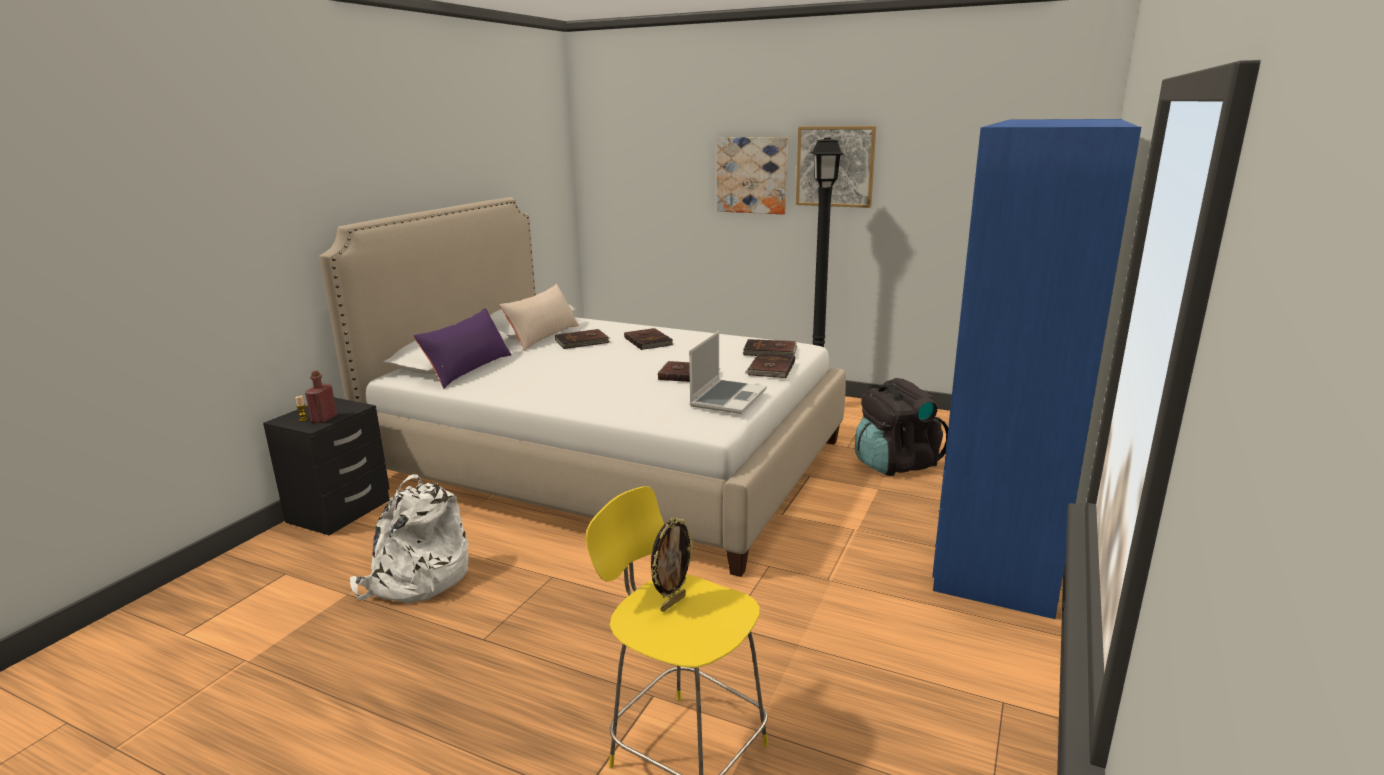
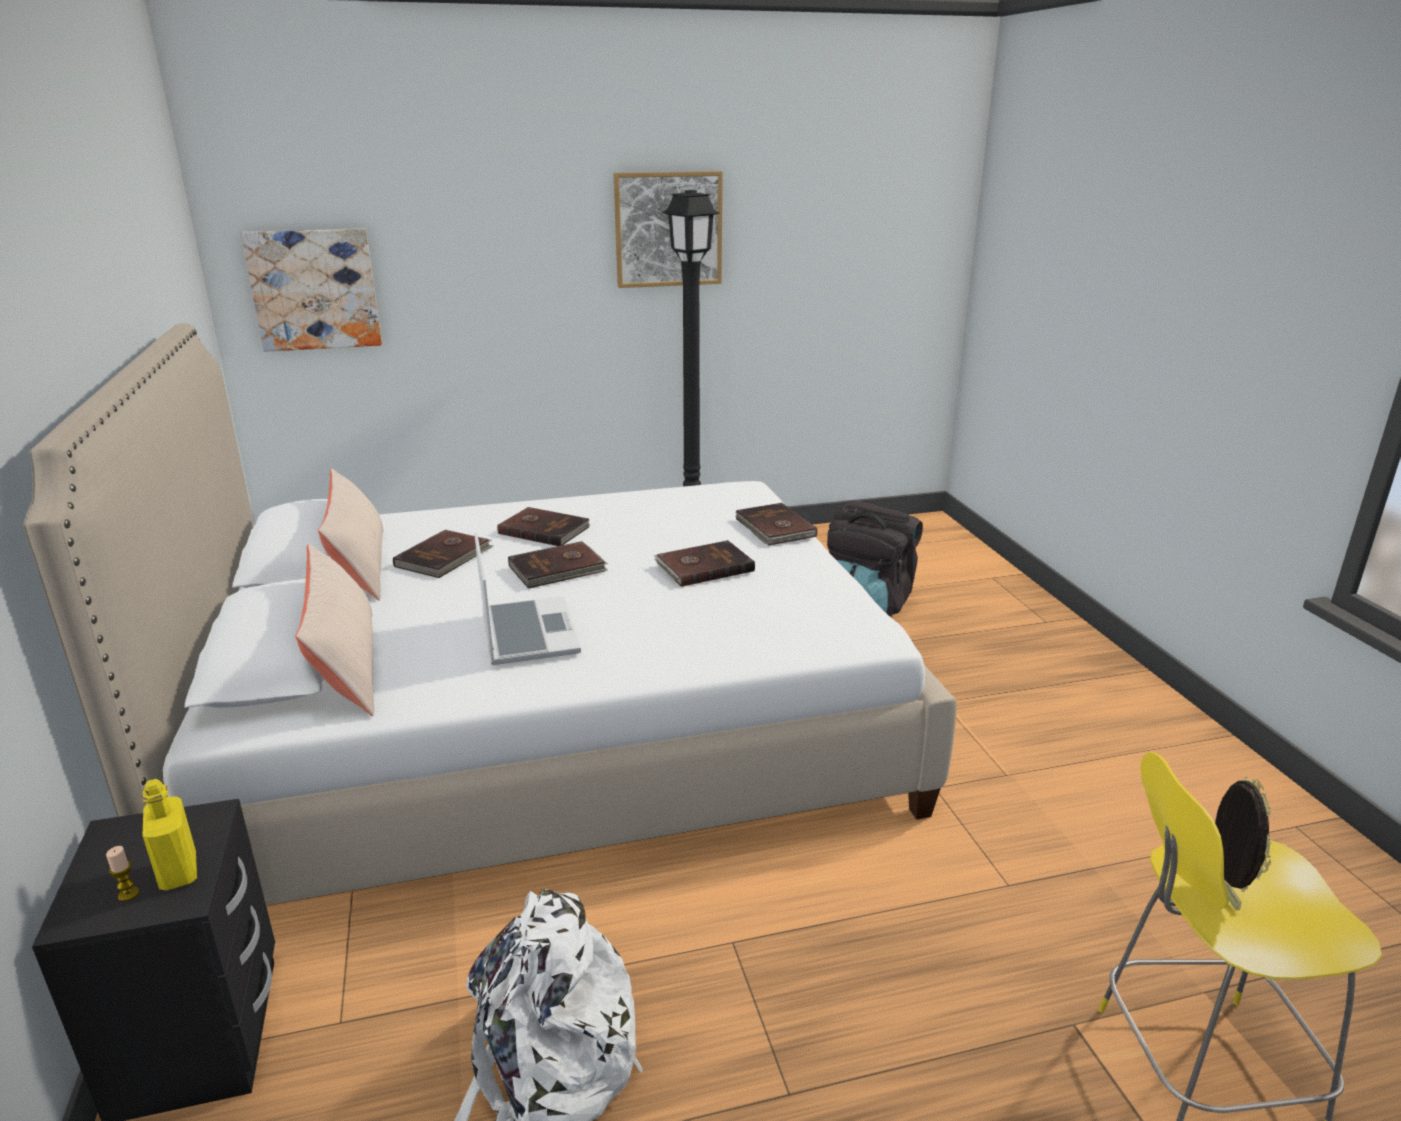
camera: 40 degrees left, 5 degrees up
red bottle [305,371,337,423] -> yellow bottle [142,779,197,890]
purple pillow [413,308,511,389] -> beige pillow [295,544,374,716]
laptop [689,331,767,414] -> laptop moved to [475,532,581,665]
picture [717,137,788,214] -> picture moved to [241,229,382,352]
brown book [742,339,797,356] -> brown book moved to [508,541,608,589]
blue wardrobe [932,119,1141,619] -> none

